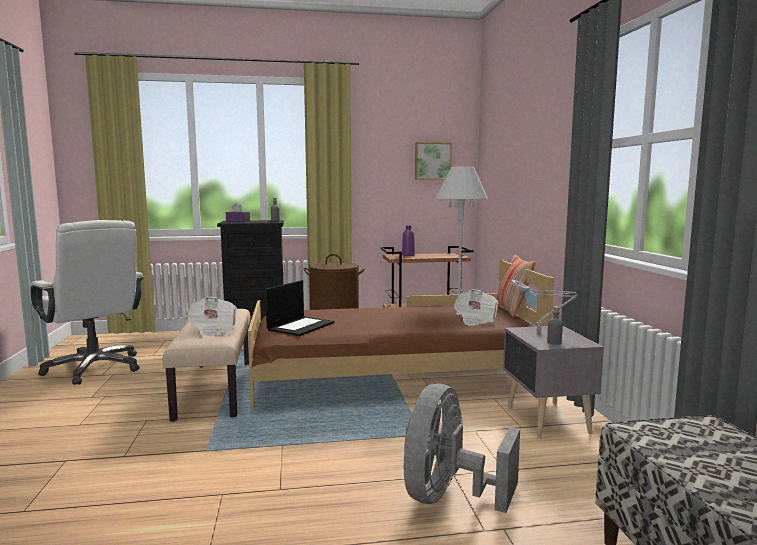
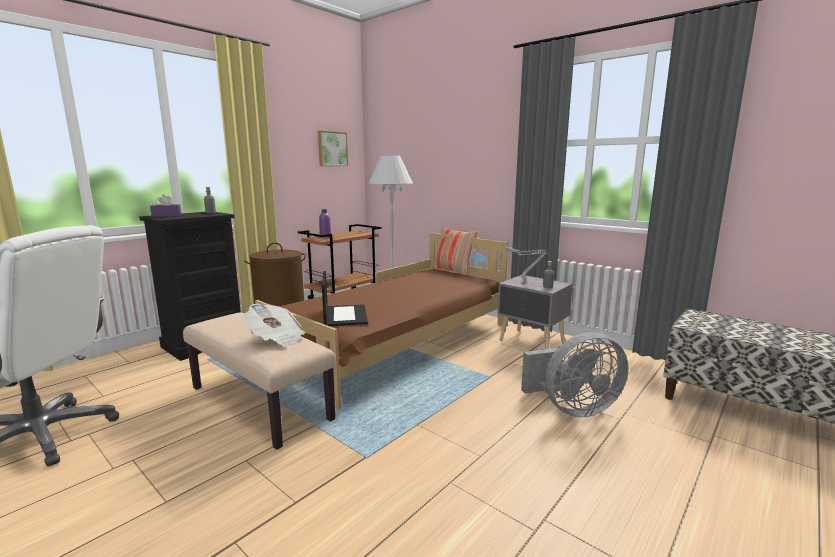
camera: 40 degrees left, 5 degrees up
grey fan [404,384,520,513] -> grey fan turned 90 degrees counterclockwise [521,333,629,418]
newspaper [453,289,499,326] -> none

